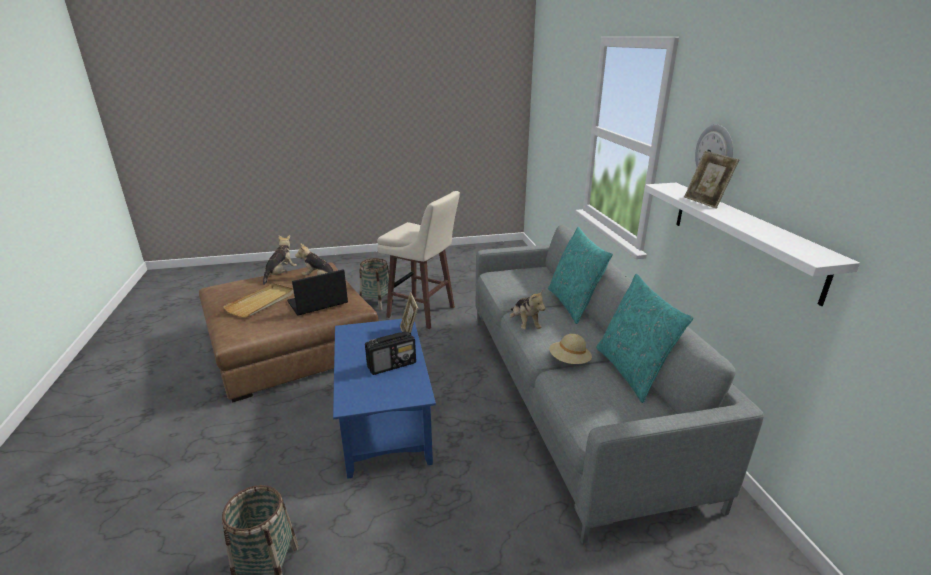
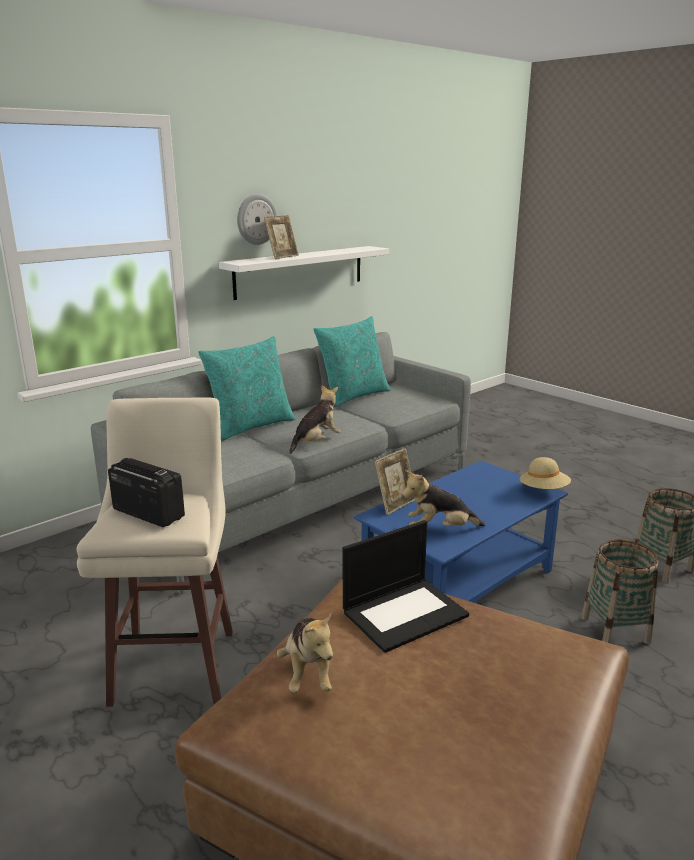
camera: 120 degrees left, 5 degrees down
beige tray [223,283,294,318] -> none
plush toy [263,235,297,285] -> plush toy moved to [402,470,485,526]
laptop [287,269,348,316] -> laptop turned 60 degrees counterclockwise [343,520,469,653]
basket [360,258,389,310] -> basket moved to [581,540,658,644]
radio [365,332,416,375] -> radio moved to [108,458,185,527]
beige hat [549,334,592,364] -> beige hat moved to [520,457,571,489]

